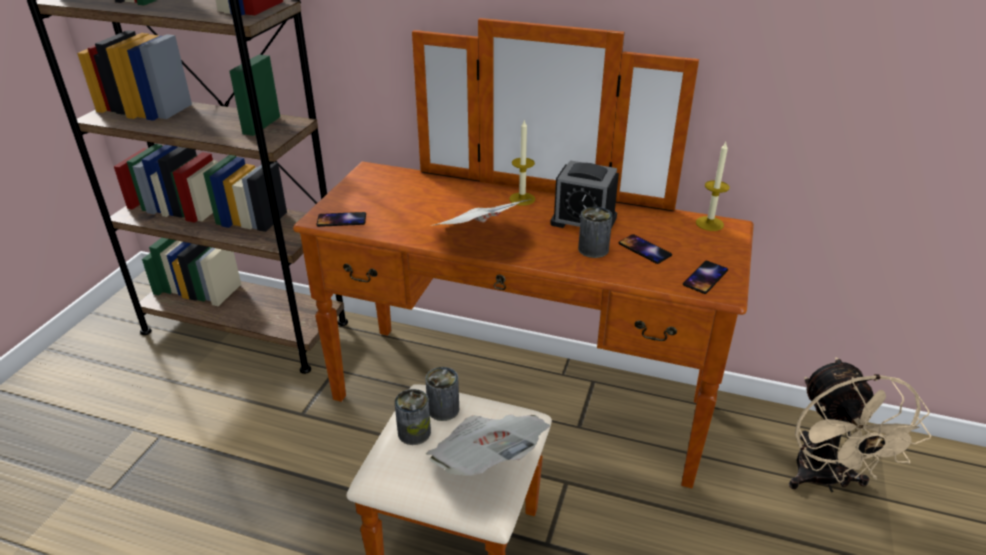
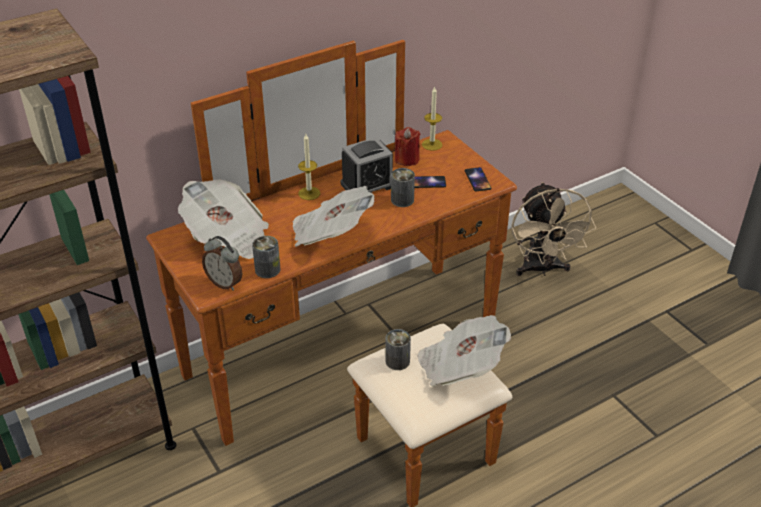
camera: 50 degrees left, 5 degrees up
phone [316,212,366,227] -> alarm clock [202,236,242,291]
can [395,389,431,445] -> can moved to [252,236,281,278]
beige fan [789,357,932,492] -> beige fan turned 45 degrees clockwise [512,182,596,276]
none -> newspaper [178,180,269,259]
none -> red candle [395,127,420,166]

